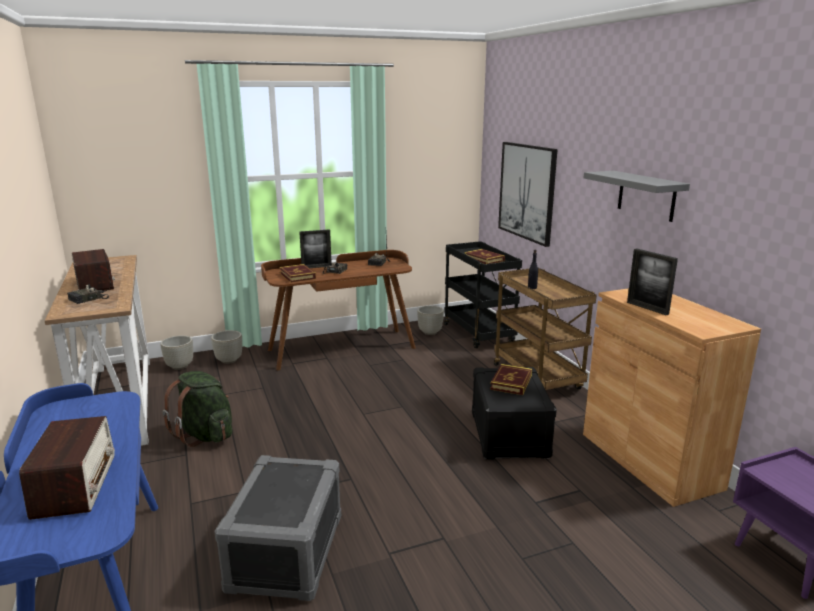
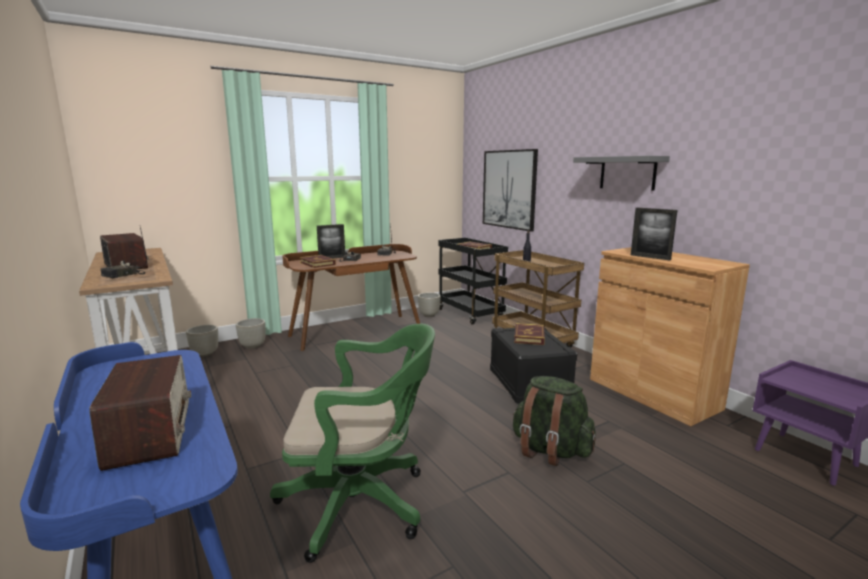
camera: 10 degrees left, 5 degrees down
green backpack [163,371,232,447] -> green backpack moved to [513,376,596,466]
grey storage box [214,455,341,601] -> green office chair [270,324,435,563]

